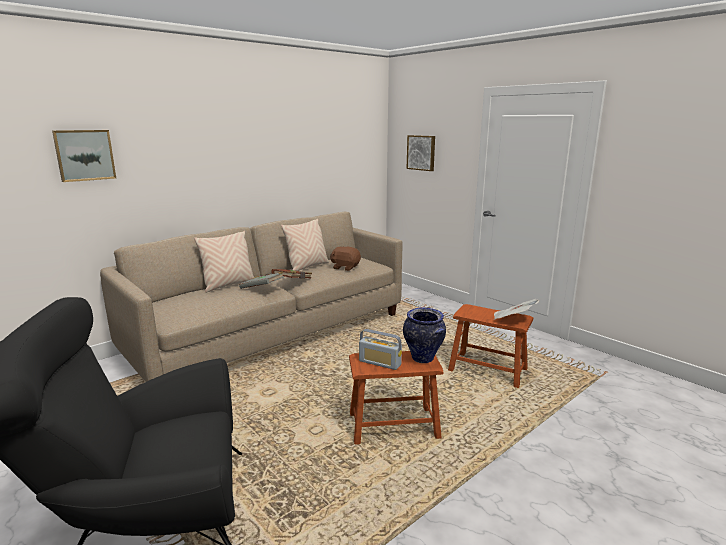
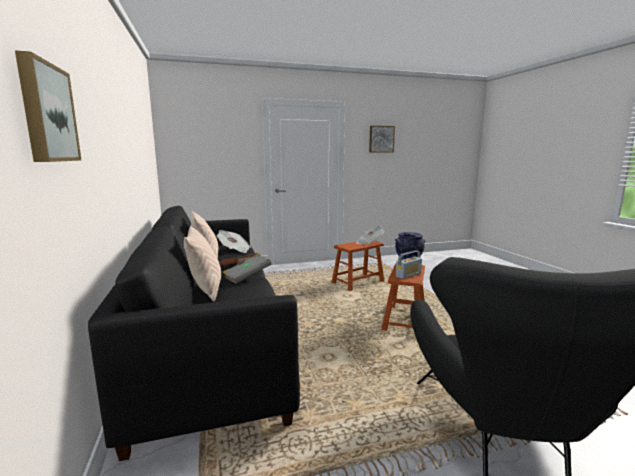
camera: 65 degrees left, 5 degrees down
beige sofa [100,212,402,382] -> black sofa [88,206,300,461]
brown plush toy [330,247,361,271] -> newspaper [217,230,251,253]
picture [407,135,435,171] -> picture moved to [369,126,395,153]

